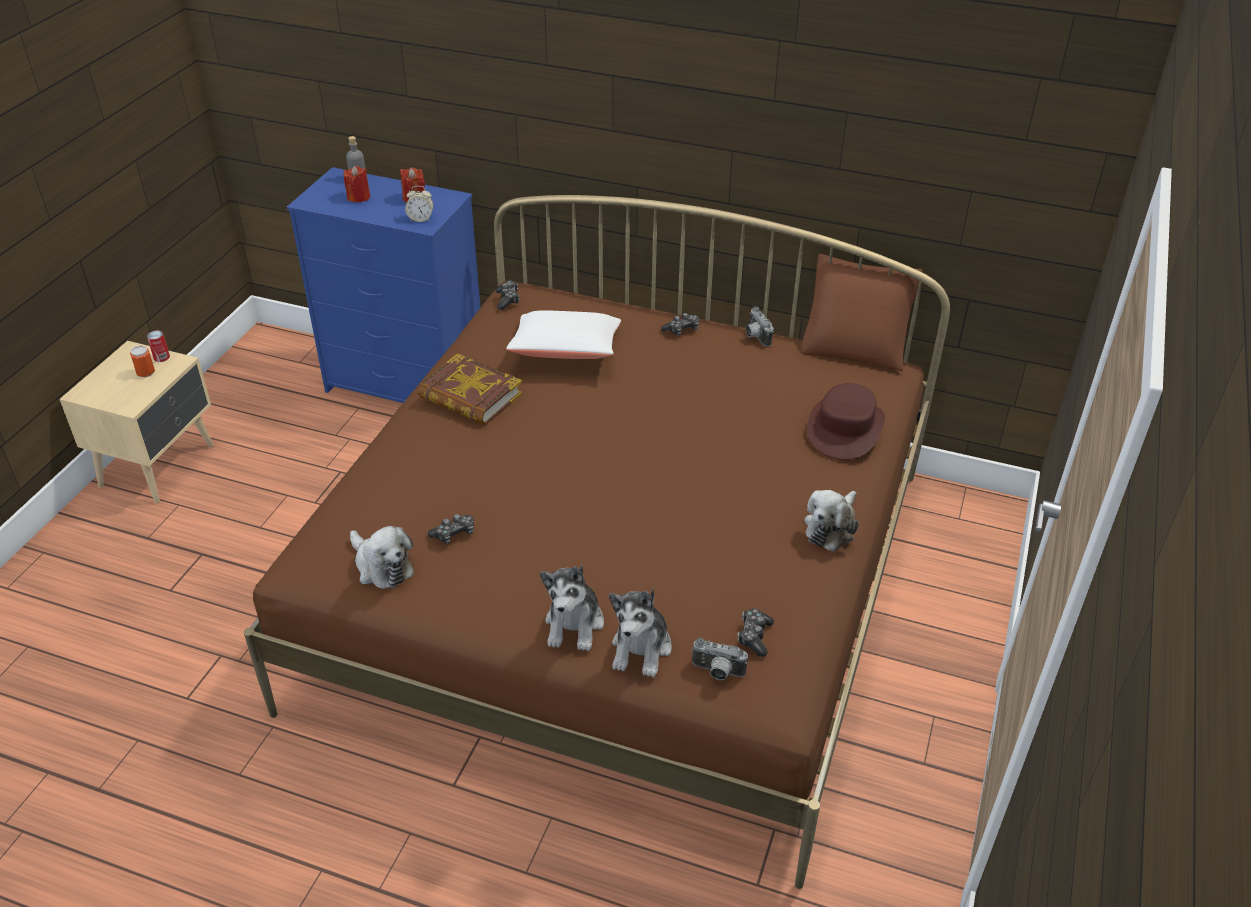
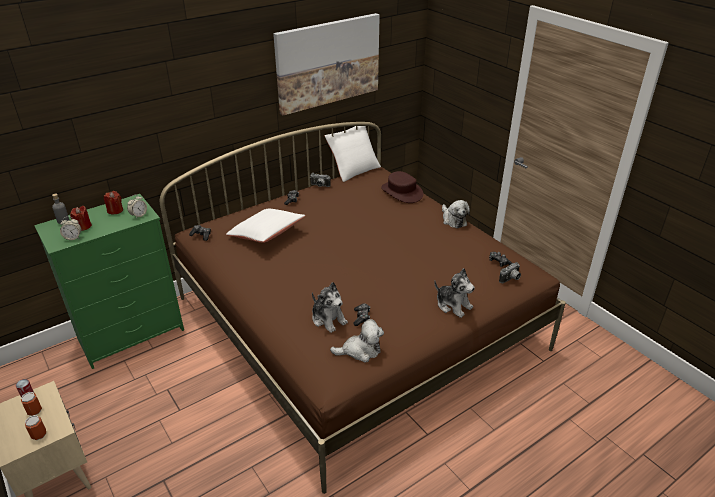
camera: 55 degrees left, 5 degrees down
blue dresser [287,167,481,403] -> green dresser [34,194,184,369]
book [418,353,522,425] -> none
plush toy [609,588,672,678] -> plush toy moved to [312,282,348,333]
brown pillow [800,254,923,371] -> white pillow [325,126,381,182]
none -> can [25,415,46,440]
none -> alarm clock [60,217,81,240]
none -> picture [273,13,380,115]

